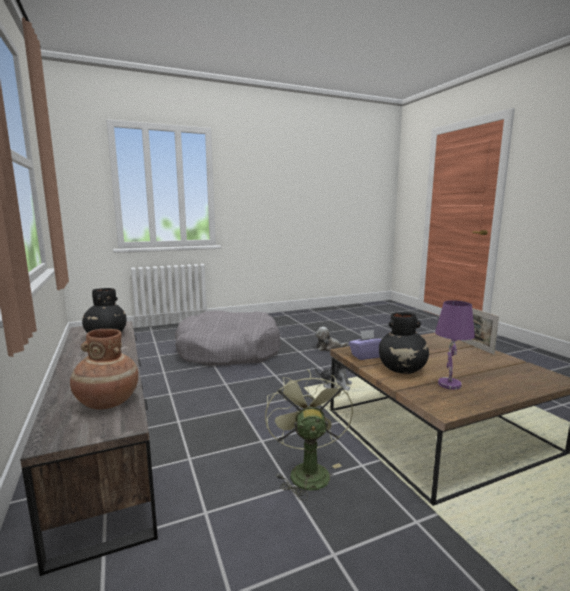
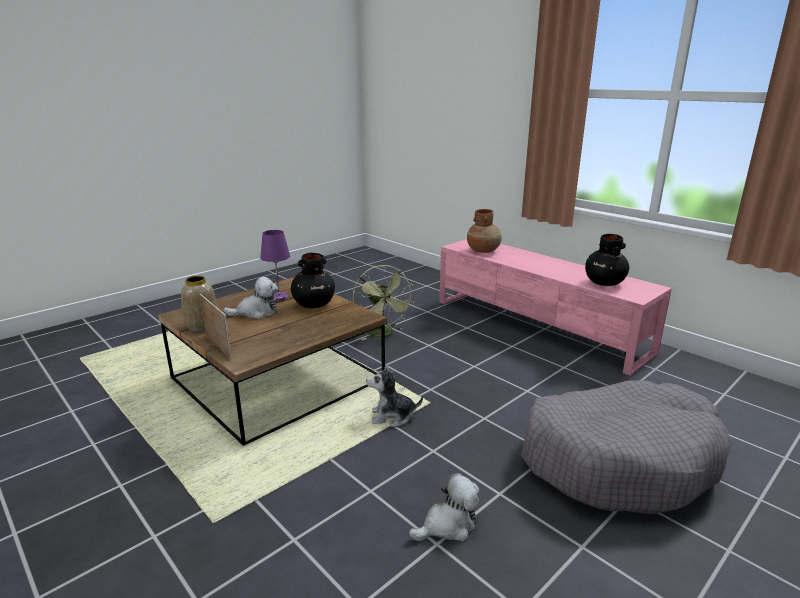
camera: 160 degrees right, 10 degrees up
brown tv stand [20,321,158,576] -> pink tv stand [439,239,672,376]
purple tissue box [349,329,382,360] -> none
none -> vase [181,276,217,332]
none -> plush toy [223,277,278,319]

